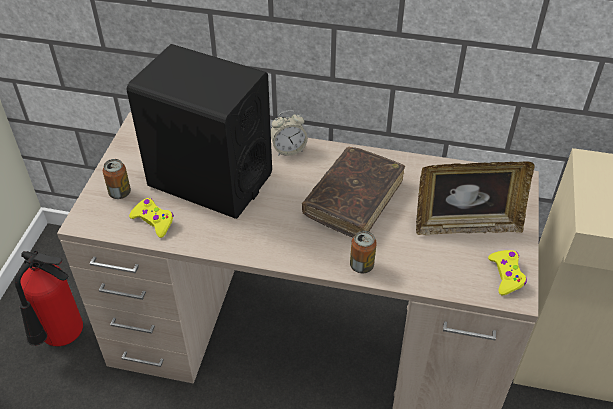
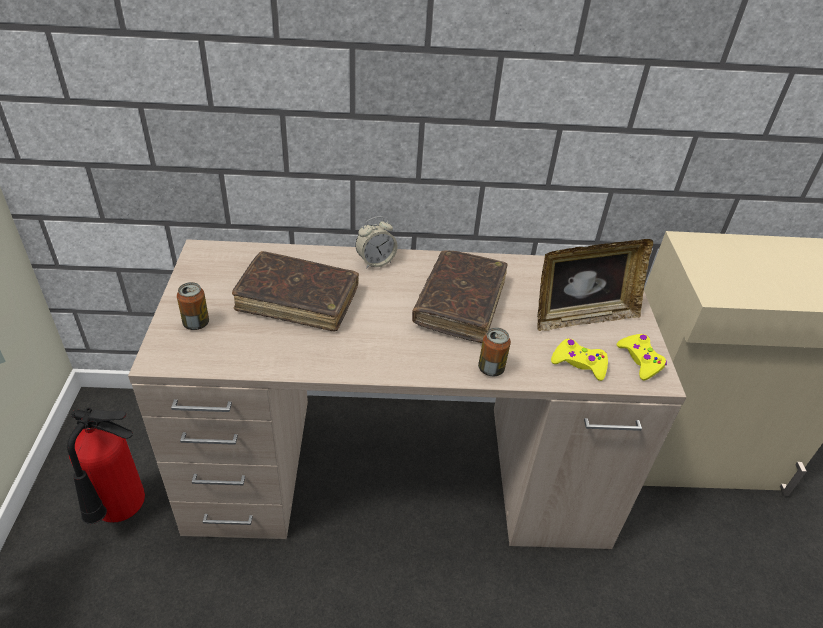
camera: 15 degrees left, 5 degrees down
black speaker [127,44,272,219] -> brown book [232,251,359,331]
yellow game controller [129,198,174,238] -> yellow game controller moved to [551,338,608,381]

